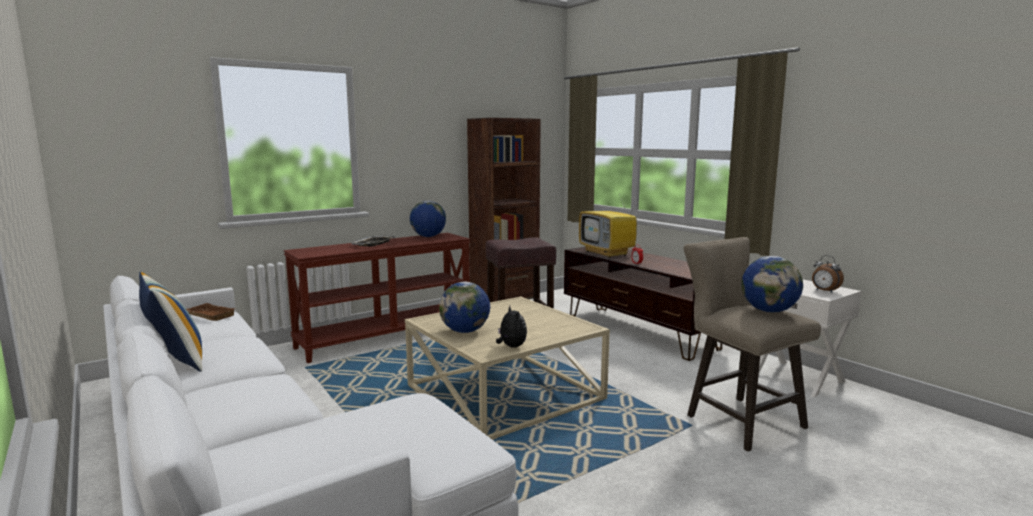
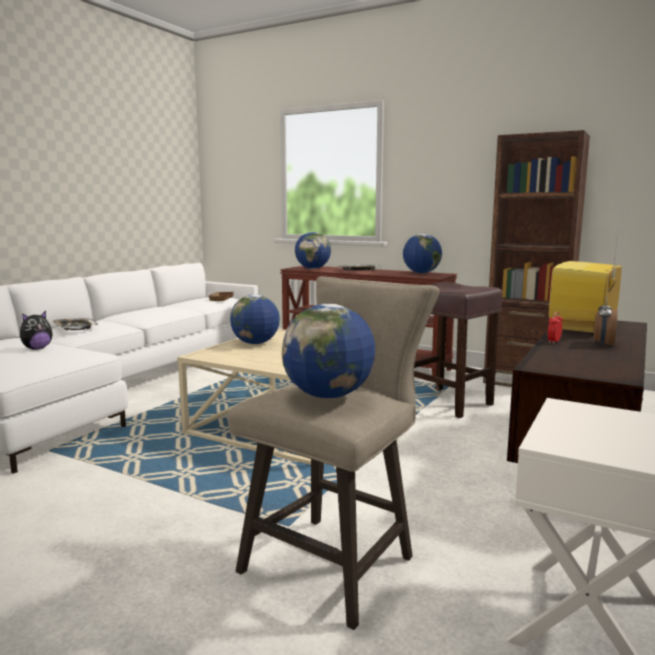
camera: 65 degrees right, 0 degrees up
pillow [139,272,202,372] -> none
plush toy [496,306,527,348] -> plush toy moved to [20,311,53,349]
alarm clock [812,255,844,292] -> alarm clock moved to [593,297,618,346]
none -> tray [52,318,98,330]
none -> globe [295,232,331,269]

